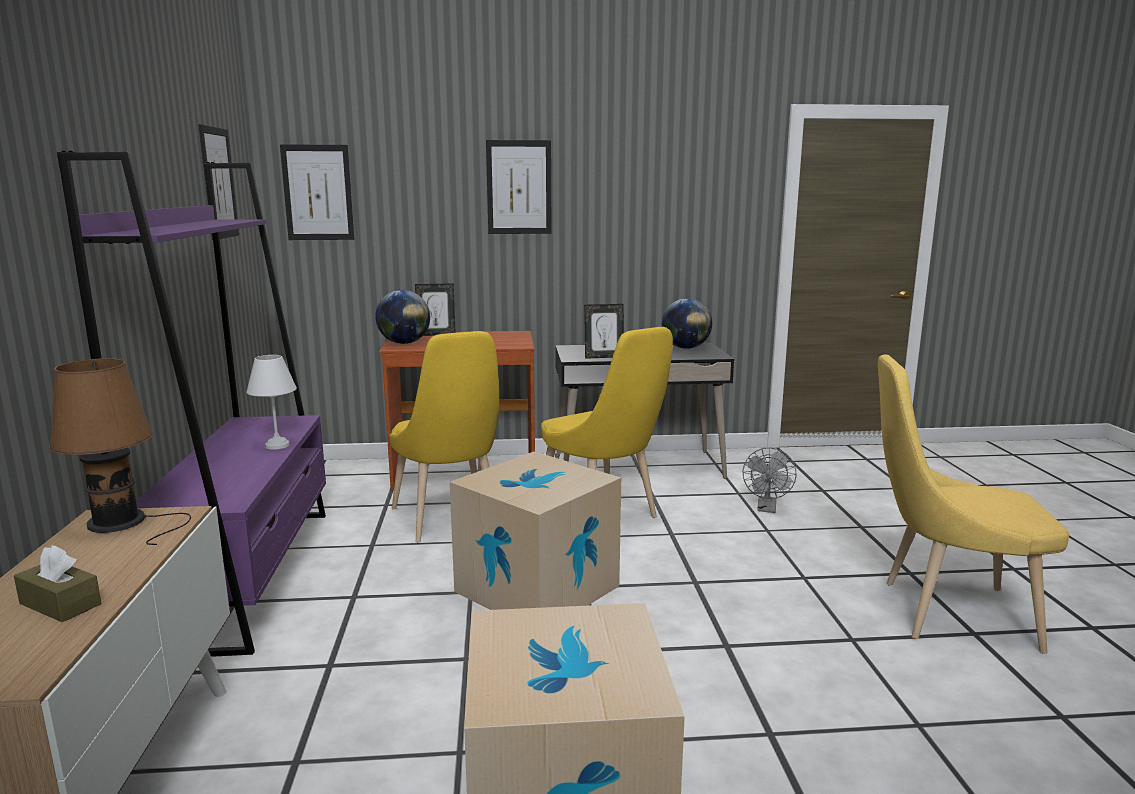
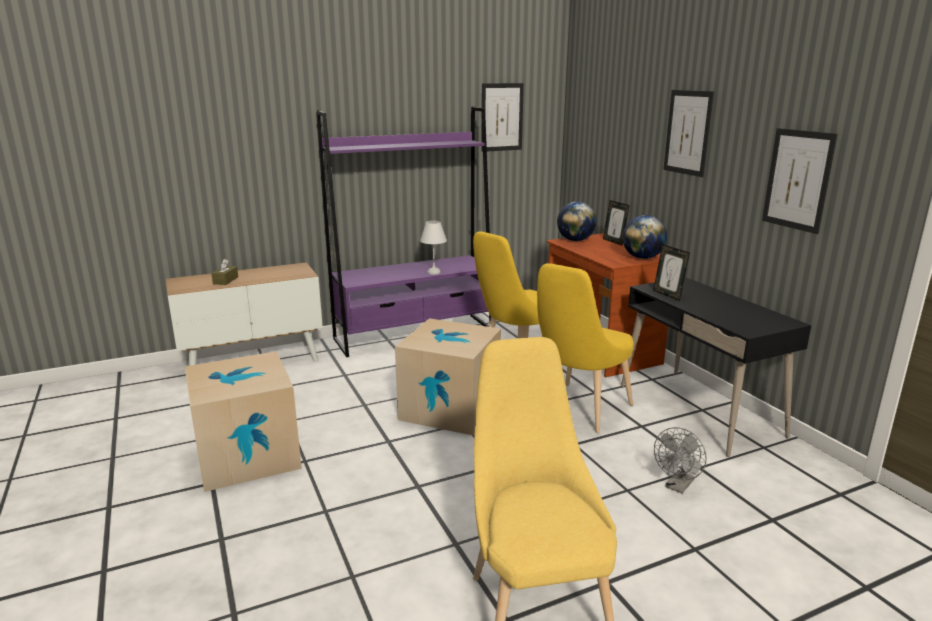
camera: 70 degrees right, 5 degrees up
brown table lamp [49,358,191,545] -> none
picture [280,145,354,240] -> picture moved to [762,128,838,234]
globe [662,298,712,349] -> globe moved to [623,215,667,259]
grey fan [743,448,796,513] -> grey fan turned 45 degrees counterclockwise [654,427,707,494]

